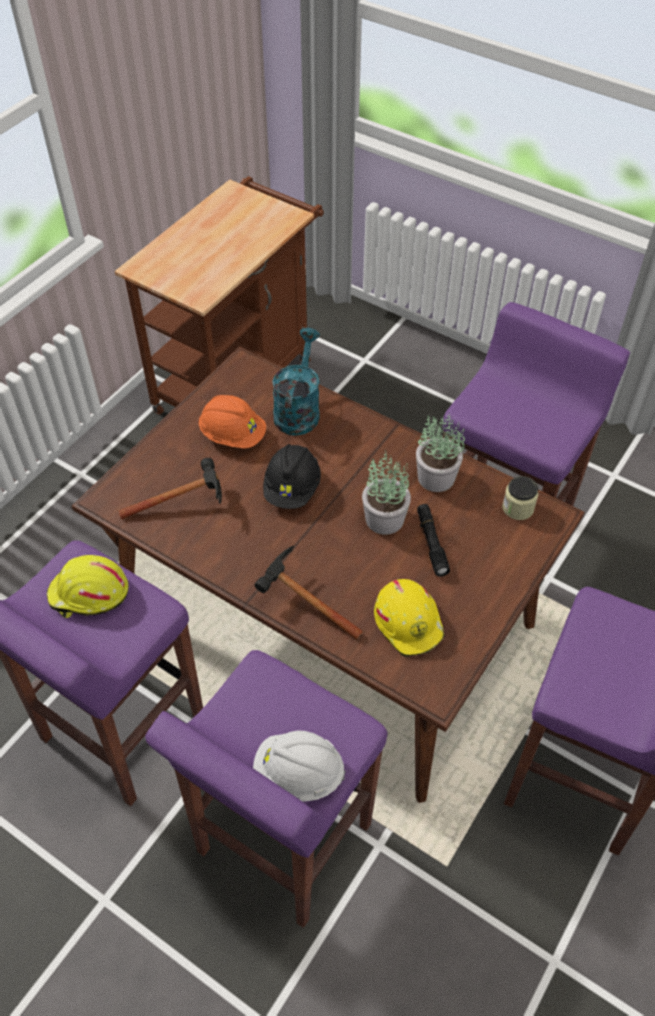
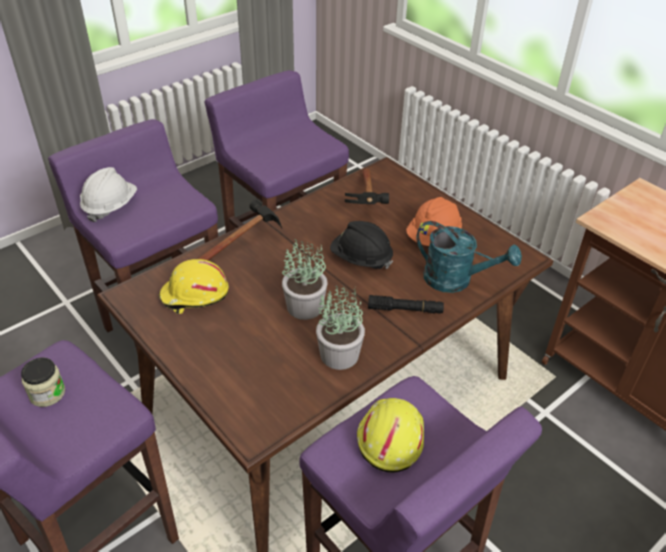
camera: 105 degrees right, 10 degrees down
yellow hard hat [47,555,128,618] -> yellow hard hat moved to [357,398,424,473]
black flashlight [417,504,450,577] -> black flashlight moved to [368,295,444,314]
jar [502,476,539,520] -> jar moved to [21,358,65,407]

